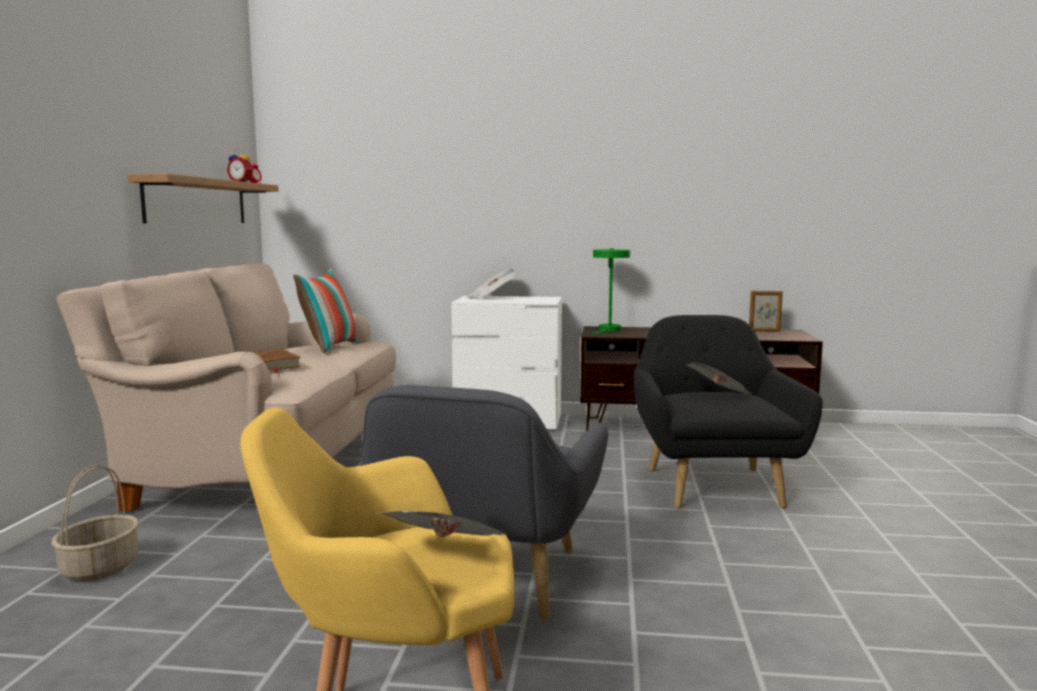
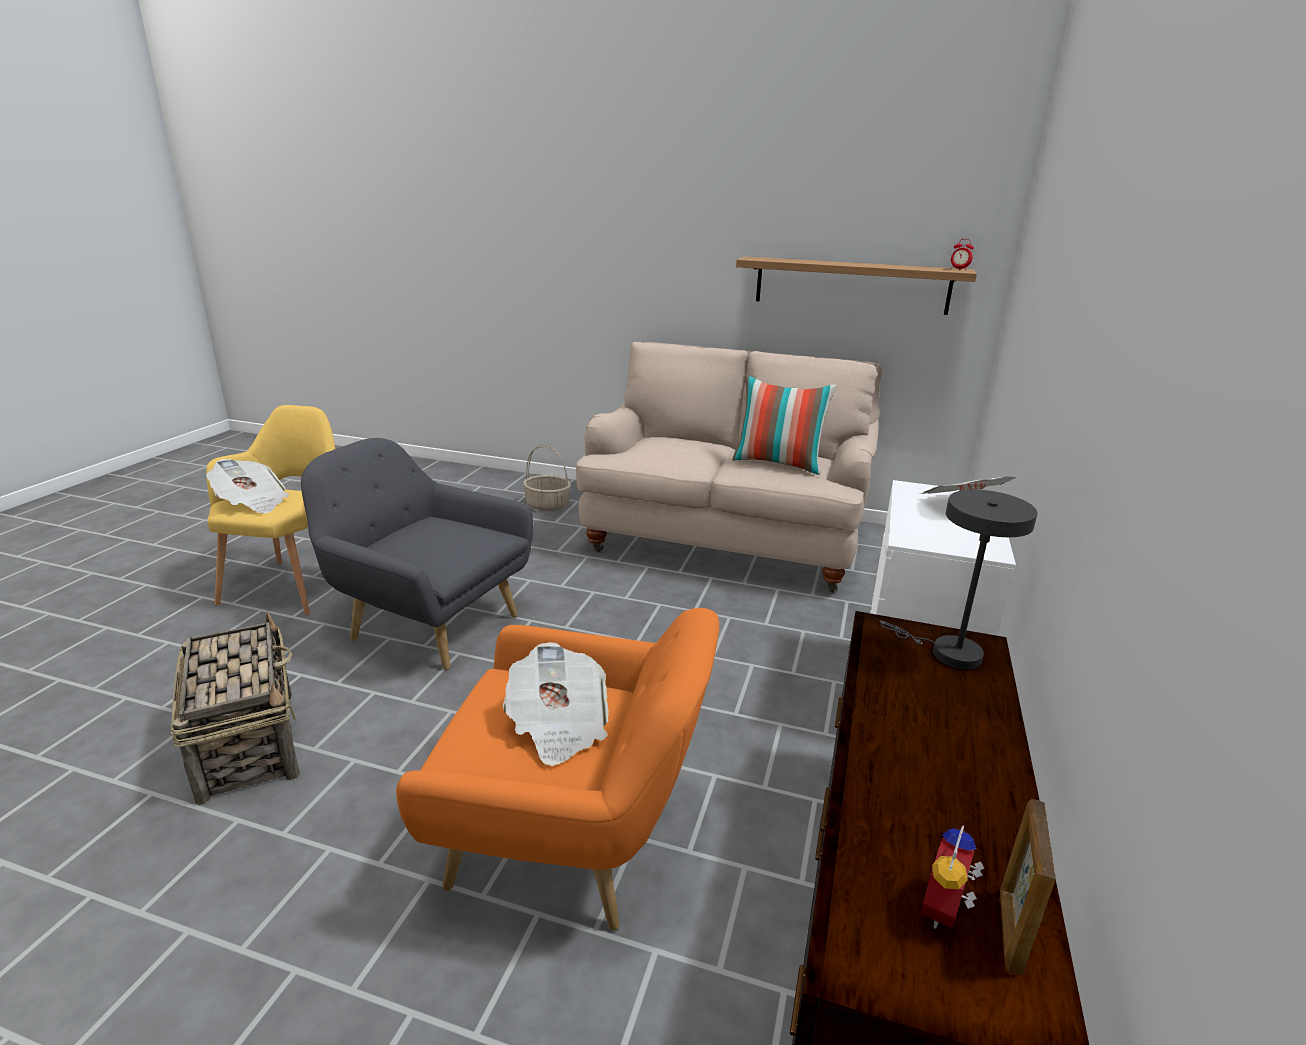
camera: 100 degrees right, 15 degrees up
alarm clock [227,149,253,182] -> alarm clock moved to [921,825,985,929]
brown book [252,349,301,372] -> none
green table lamp [591,248,630,334] -> grey table lamp [879,490,1038,669]
black armchair [633,315,823,509] -> orange armchair [396,608,719,930]
none -> basket [171,613,300,805]

